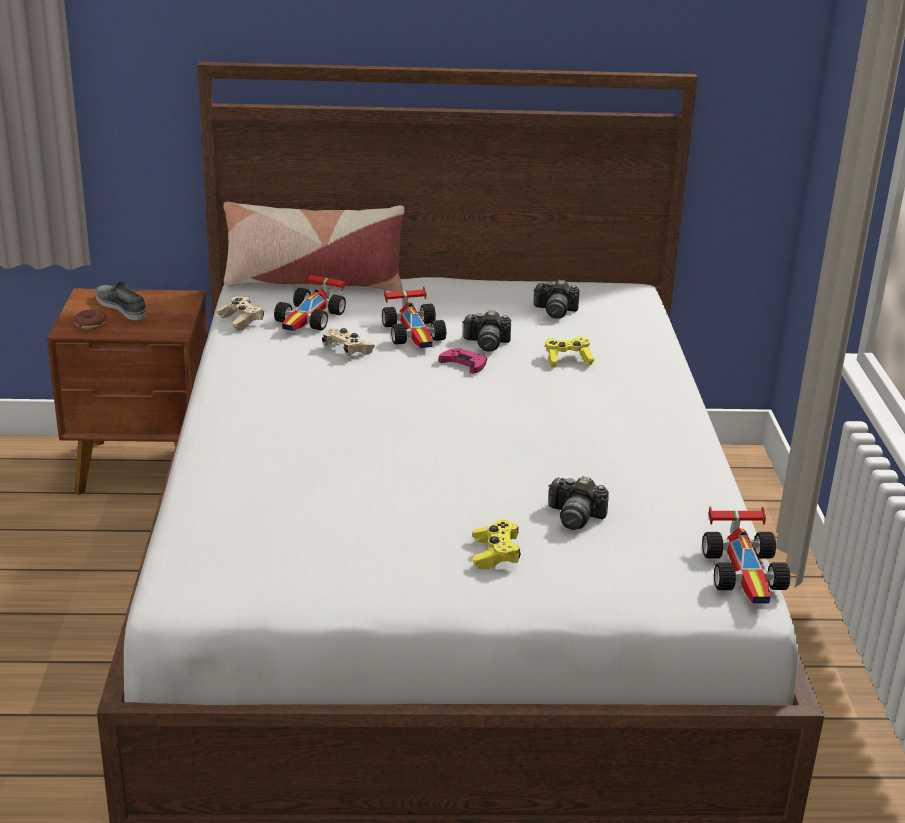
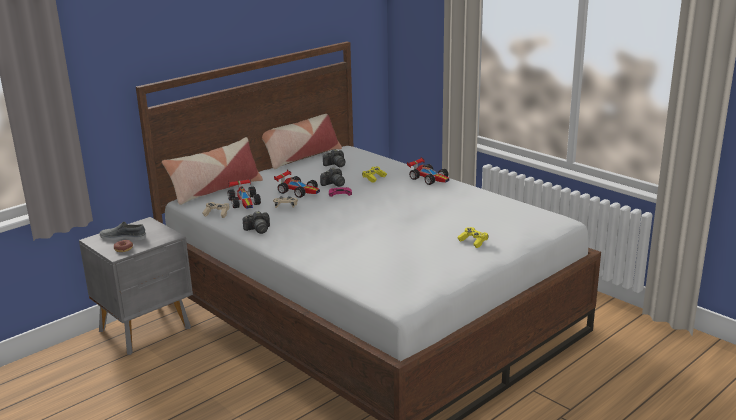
camera: 40 degrees left, 5 degrees down
brown nightstand [47,288,208,495] -> grey nightstand [79,217,193,355]
camera [548,476,609,530] -> camera moved to [242,211,270,234]
toy car [702,507,790,603] -> toy car moved to [407,157,450,185]
none -> pillow [262,114,342,169]

